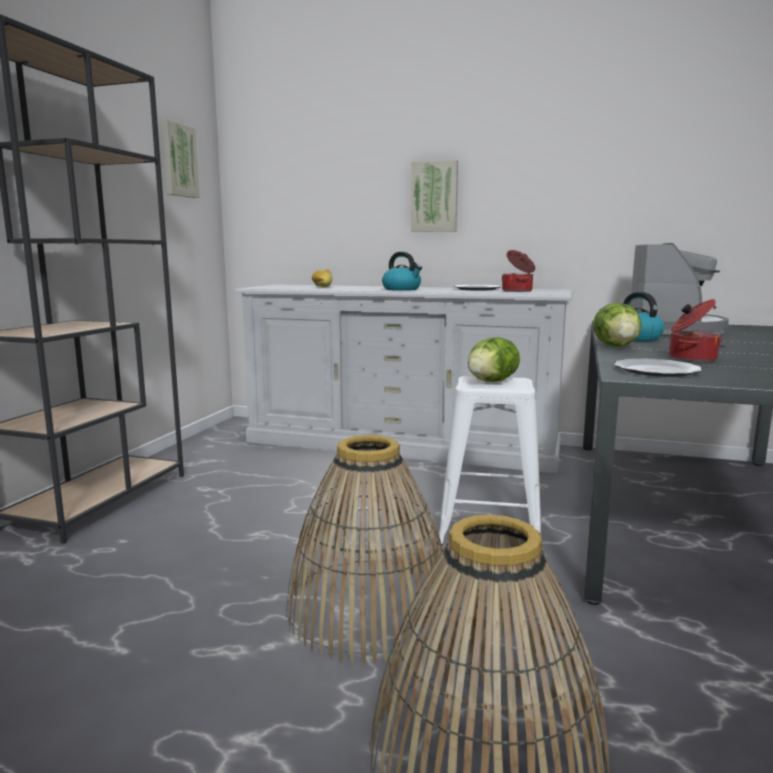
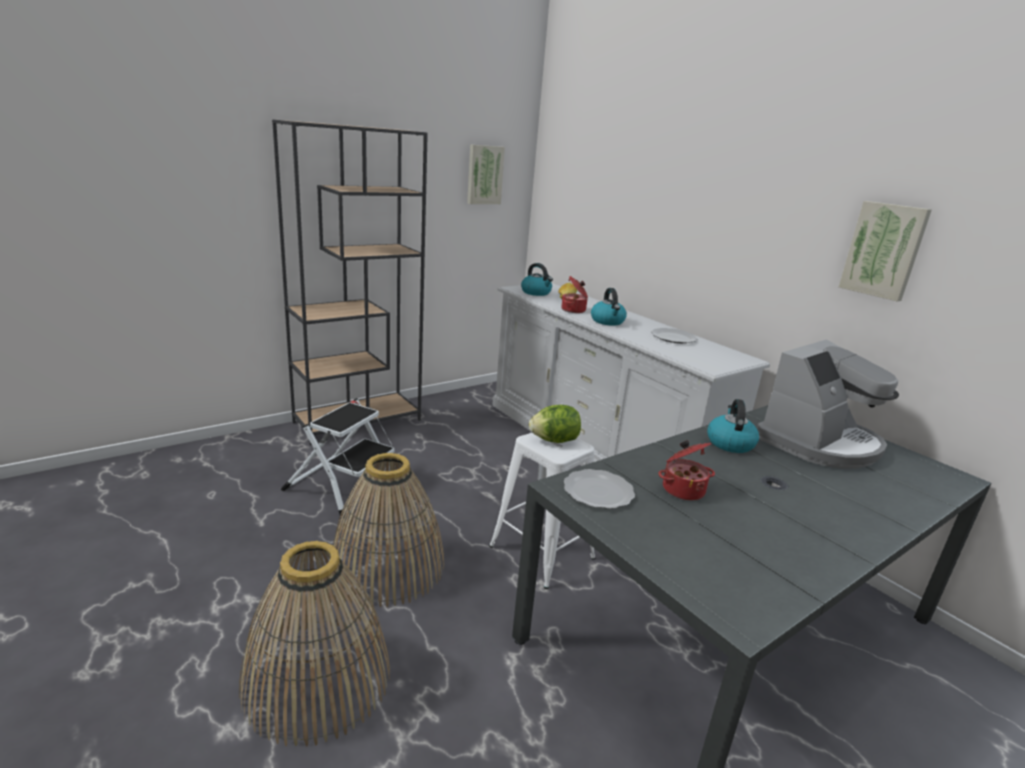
camera: 35 degrees right, 10 degrees up
picture [411,160,458,232] -> picture moved to [839,201,932,302]
cooking pot [502,250,535,292] -> cooking pot moved to [561,276,588,313]
lettuce [593,303,642,347] -> none
none -> step ladder [280,398,394,518]
none -> kettle [521,263,553,296]

